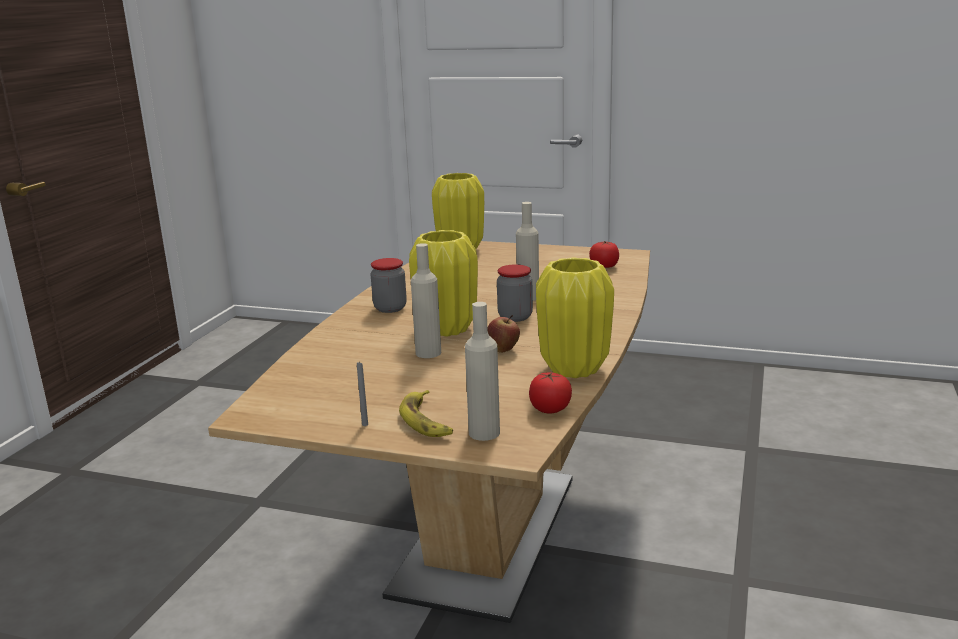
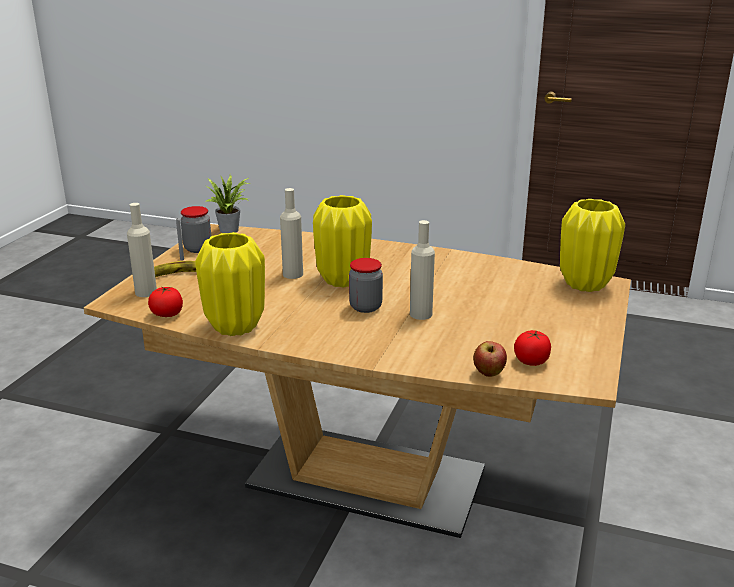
camera: 90 degrees right, 5 degrees up
jar [370,258,407,313] -> jar moved to [181,206,211,253]
apple [487,315,520,353] -> apple moved to [473,341,507,377]
none -> potted plant [205,175,251,233]

